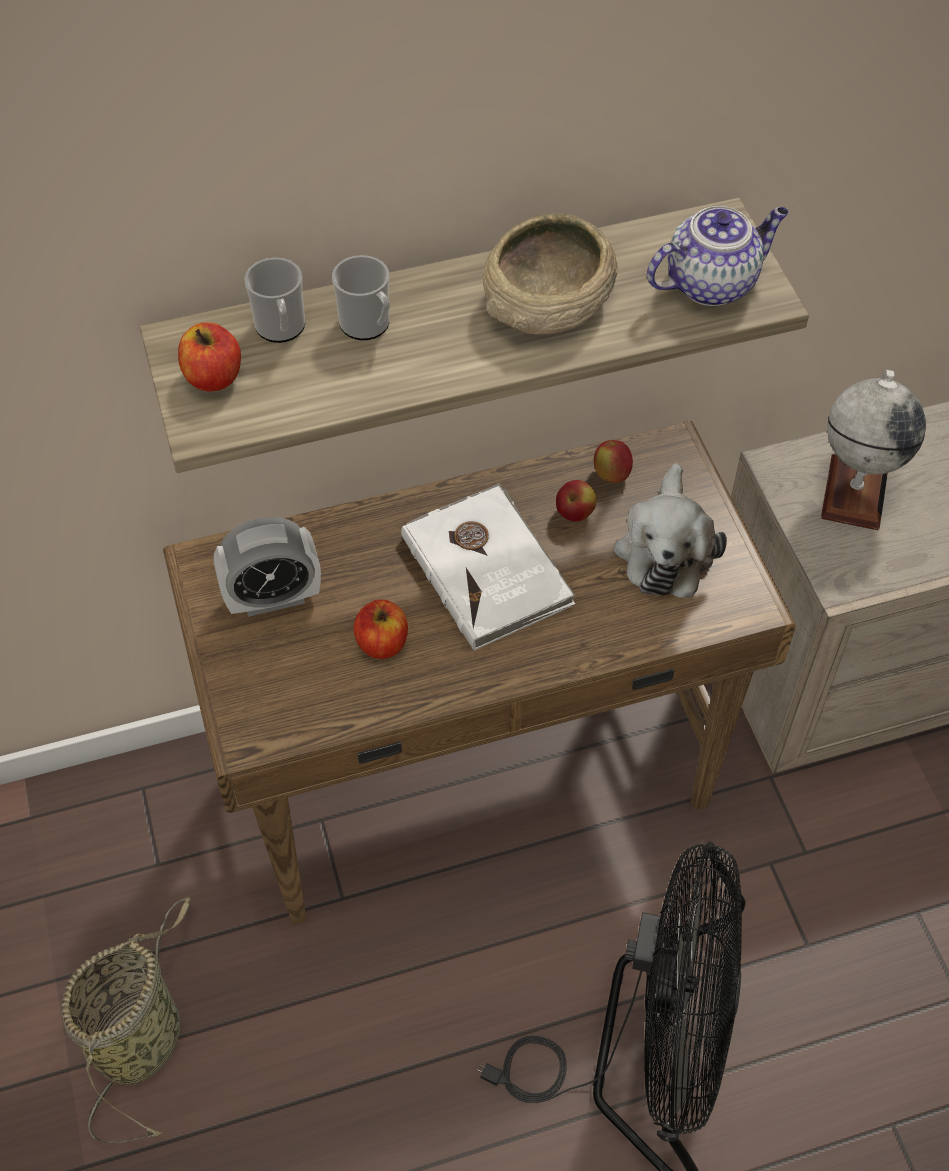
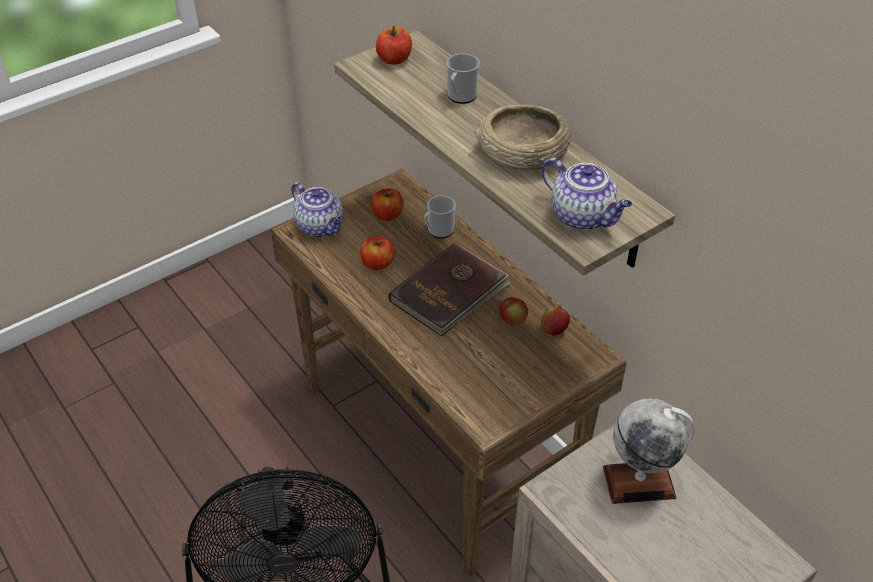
camera: 70 degrees right, 10 degrees down
basket [62,897,190,1143] -> none
alarm clock [214,517,321,617] -> apple [371,189,404,221]
mug [244,257,305,343] -> mug moved to [424,195,456,238]
white book [401,483,575,651] -> brown book [389,243,511,336]
plush toy [614,463,727,598] -> none
none -> teapot [291,182,344,237]

